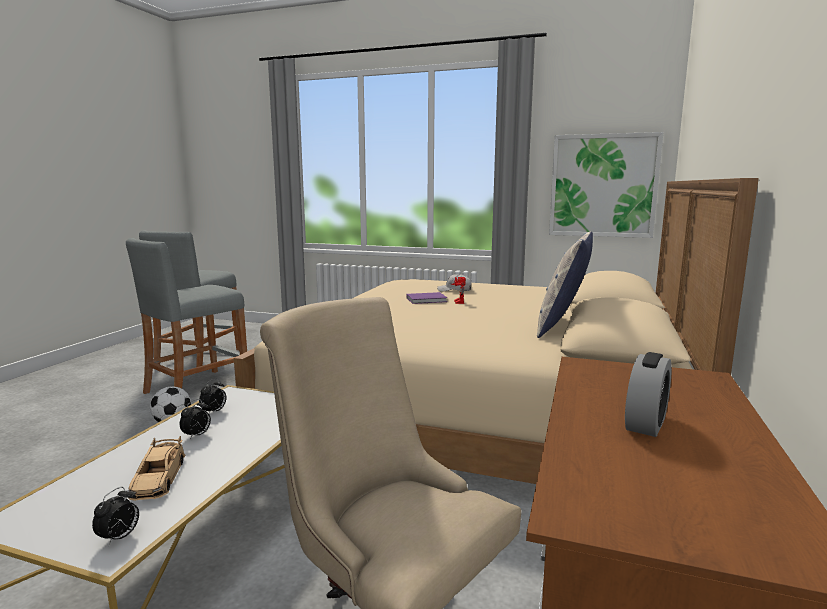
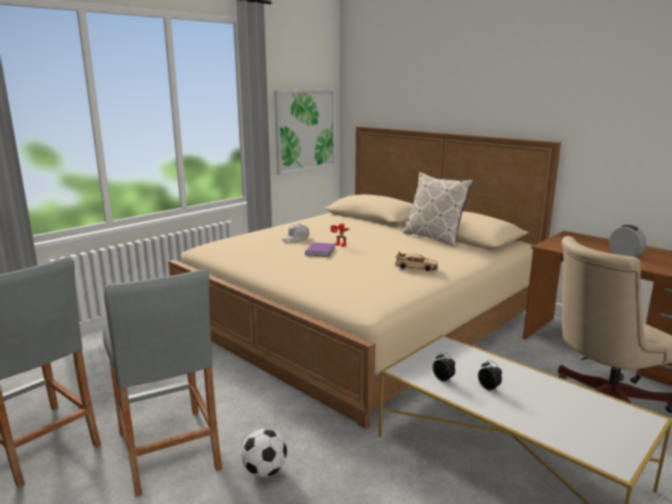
camera: 65 degrees left, 5 degrees up
alarm clock [92,487,139,546] -> none
beige toy car [128,436,186,501] -> beige toy car moved to [395,252,438,271]

